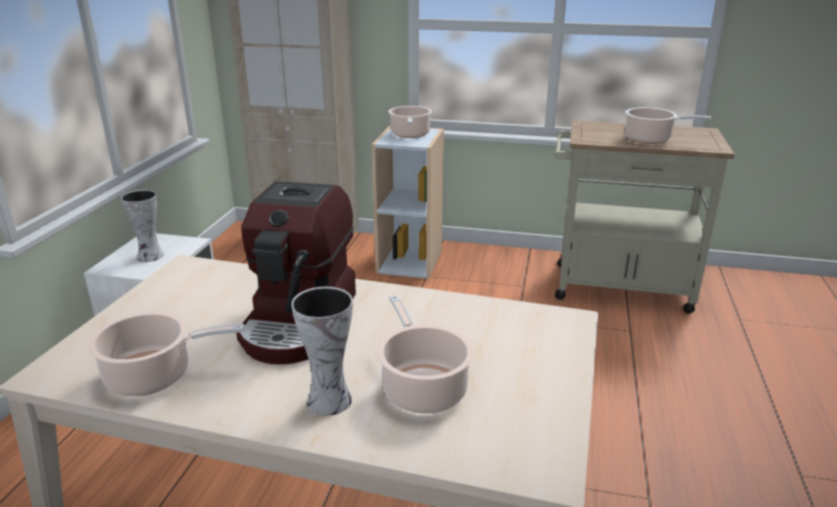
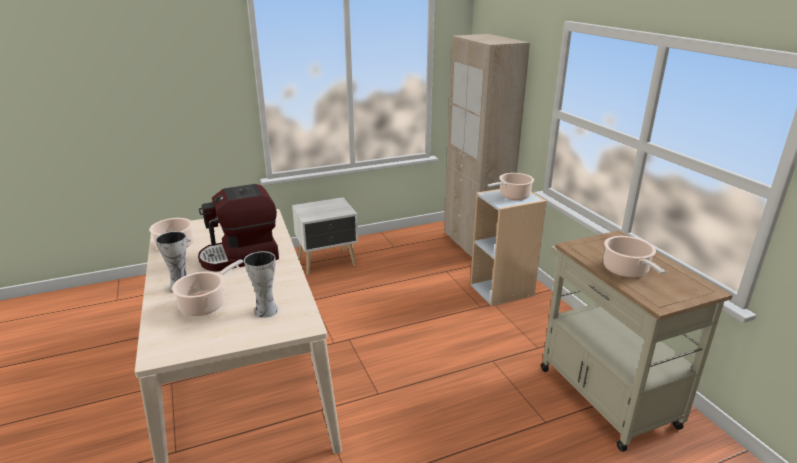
camera: 55 degrees right, 0 degrees up
vase [121,190,164,262] -> vase moved to [244,251,278,318]

